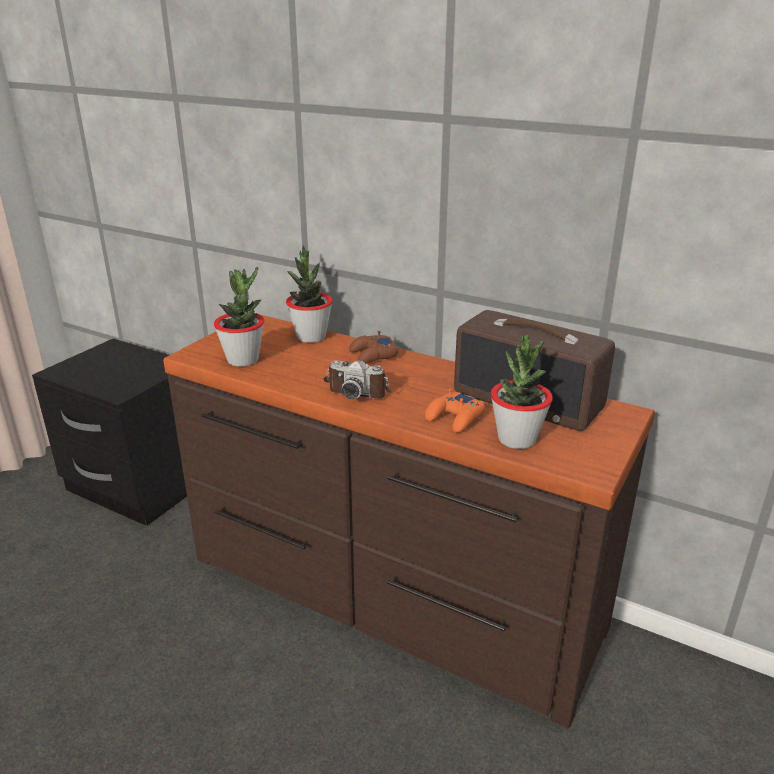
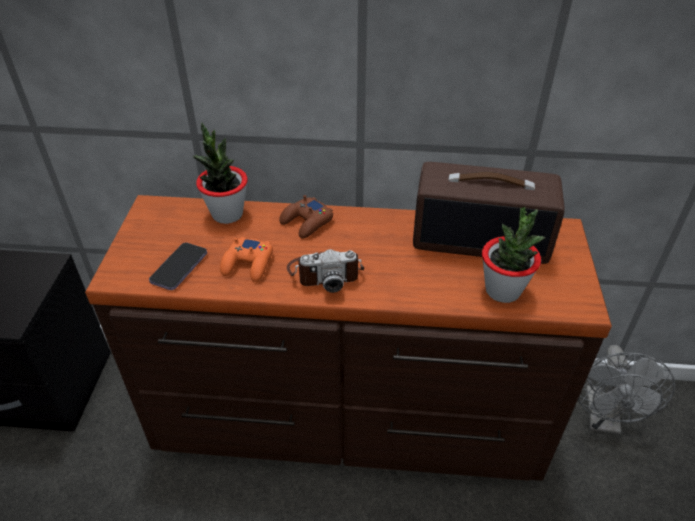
camera: 25 degrees left, 15 degrees up
potted plant [214,267,264,367] -> phone [149,243,207,290]
orange game controller [425,388,485,433] -> orange game controller moved to [220,237,273,282]
none -> grey fan [578,345,675,434]

